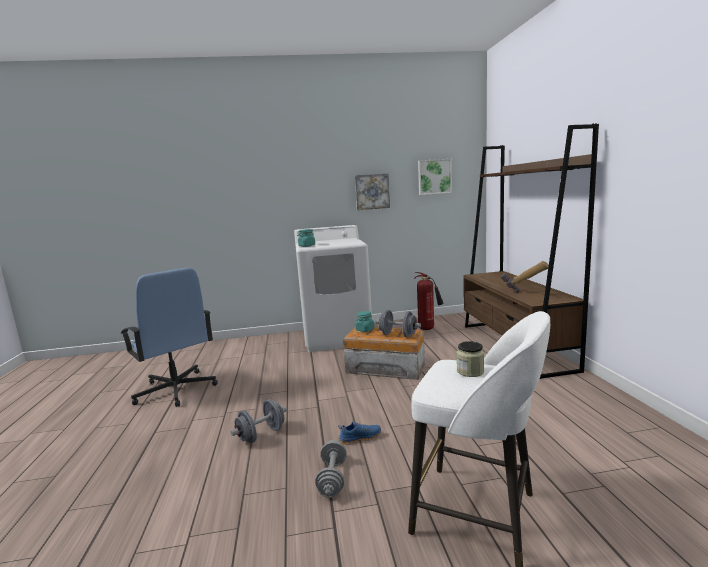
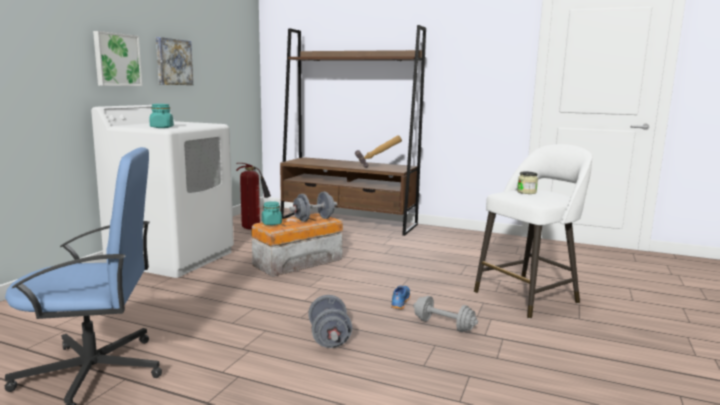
camera: 60 degrees left, 0 degrees up
picture [418,159,452,195] -> picture moved to [93,31,142,86]

